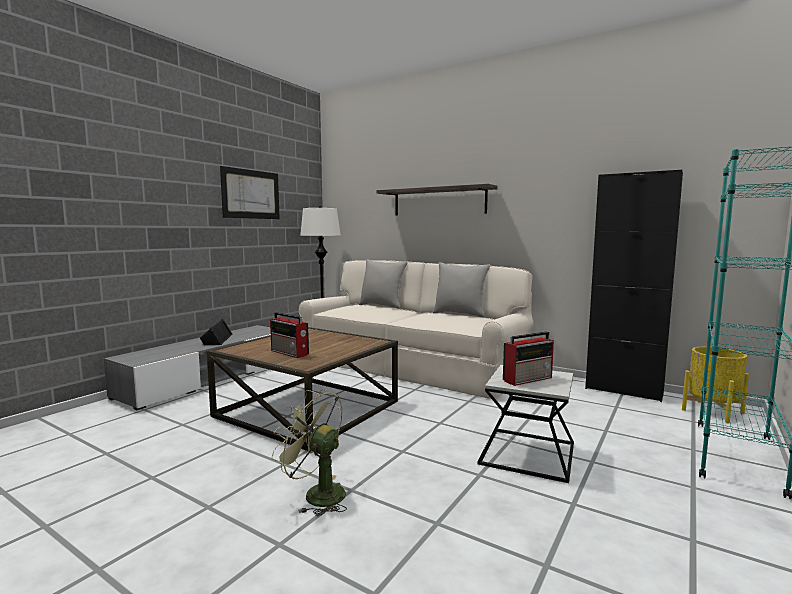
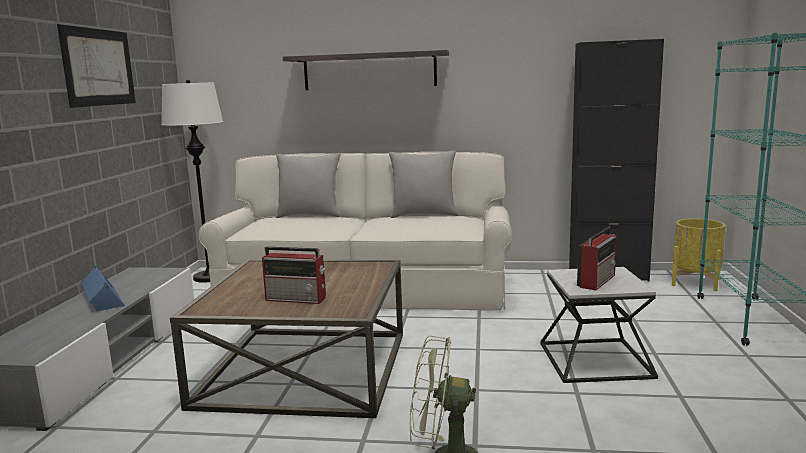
camera: 25 degrees left, 5 degrees up
black speaker [200,319,232,345] -> blue speaker [81,266,125,311]

